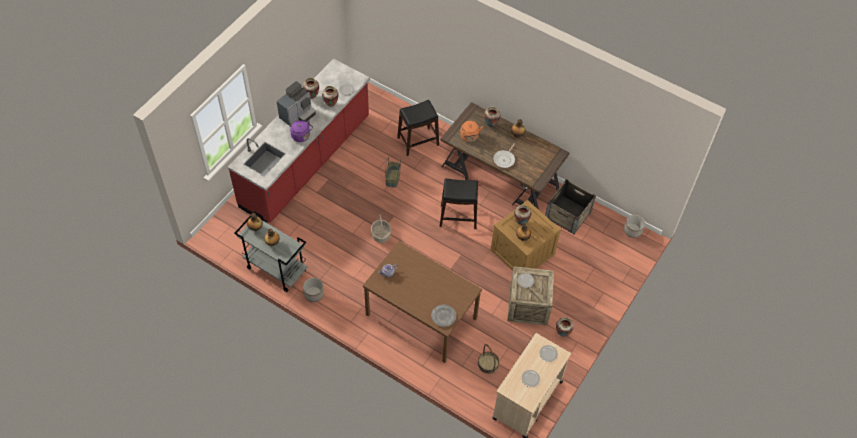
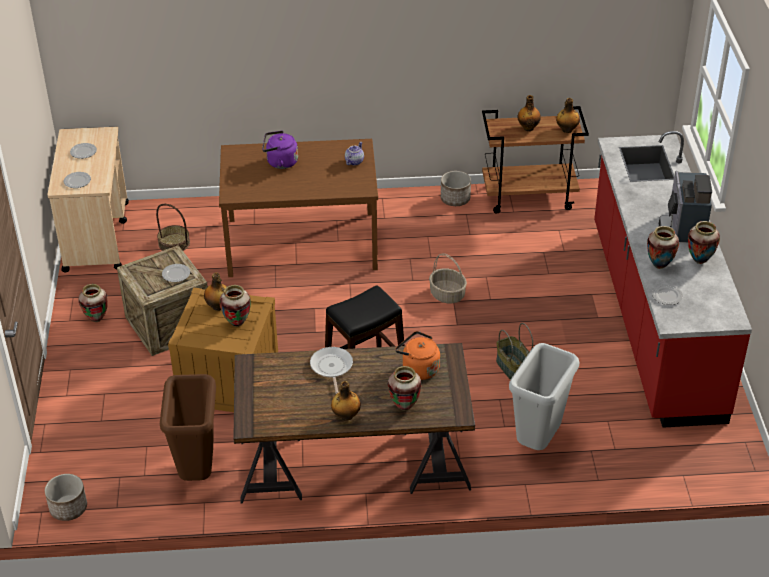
camera: 145 degrees right, 15 degrees down
grey cart [234,211,308,292] -> brown cart [482,106,589,214]
purple kettle [290,120,313,142] -> purple kettle moved to [262,131,298,169]
black stool [397,100,439,156] -> grey trash can [509,343,579,450]
grey plate [431,305,456,327] -> none
crate [545,179,596,234] -> brown trash can [160,374,216,481]

